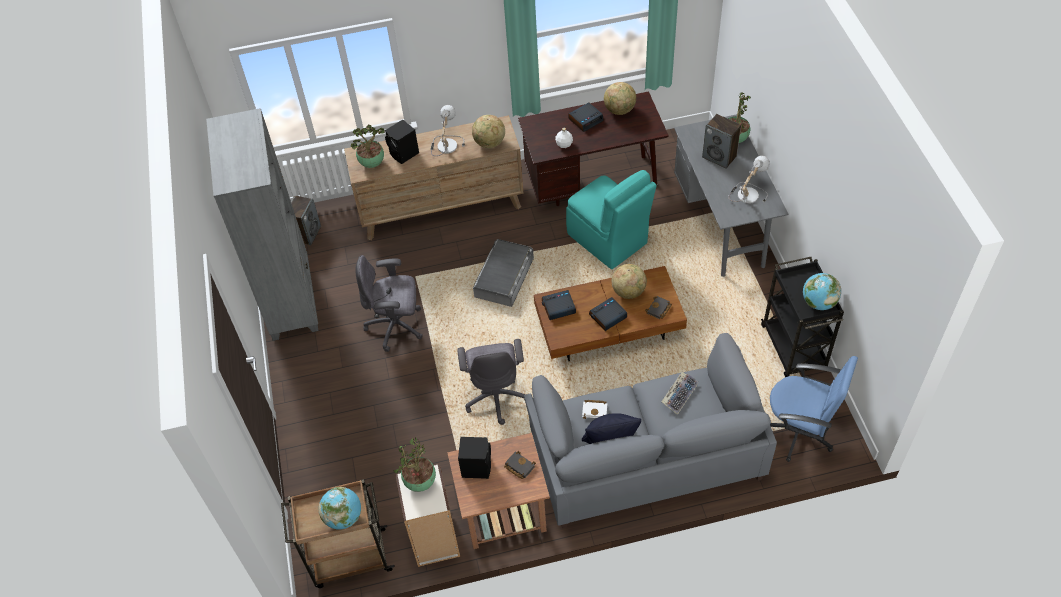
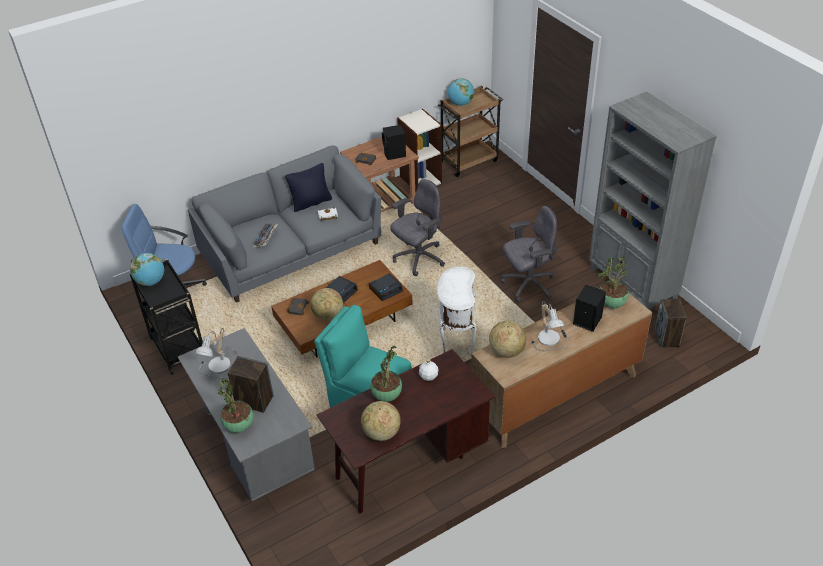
camera: 160 degrees right, 10 degrees down
potted plant [393,437,436,492] -> potted plant moved to [370,346,402,402]
grey office chair [457,339,526,425] -> grey office chair turned 75 degrees clockwise [390,179,445,276]
grey storage box [473,239,534,307] -> white side table [437,267,476,359]
alarm clock [568,102,604,132] -> none

